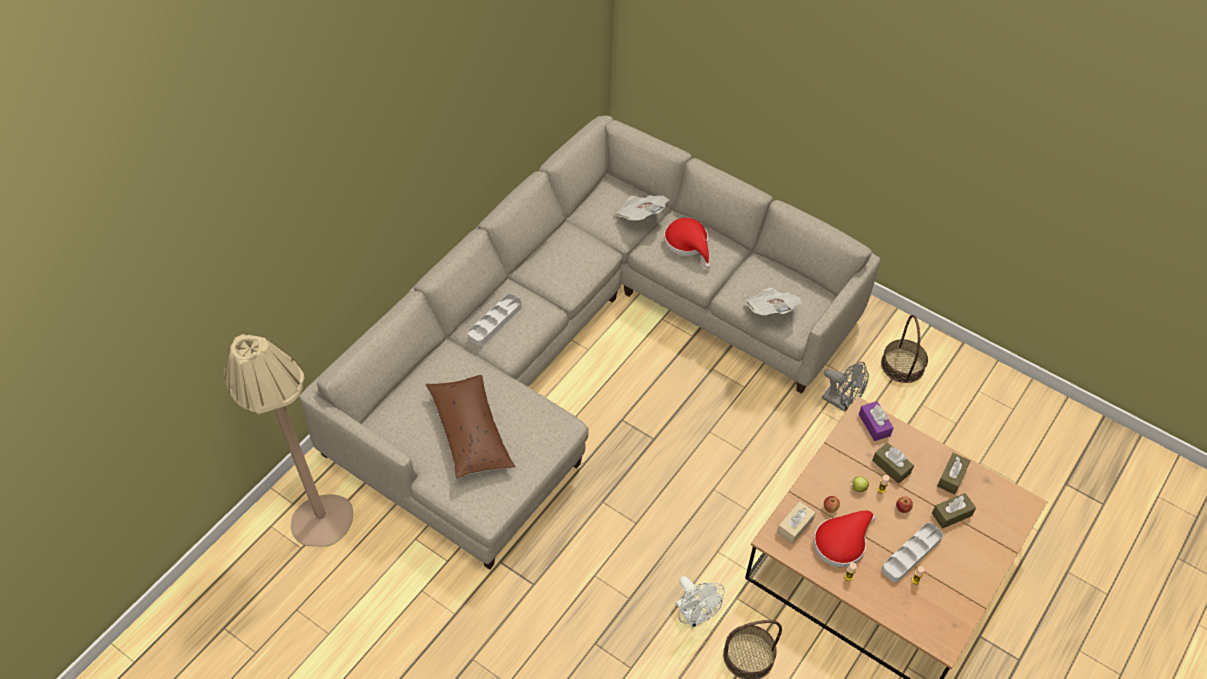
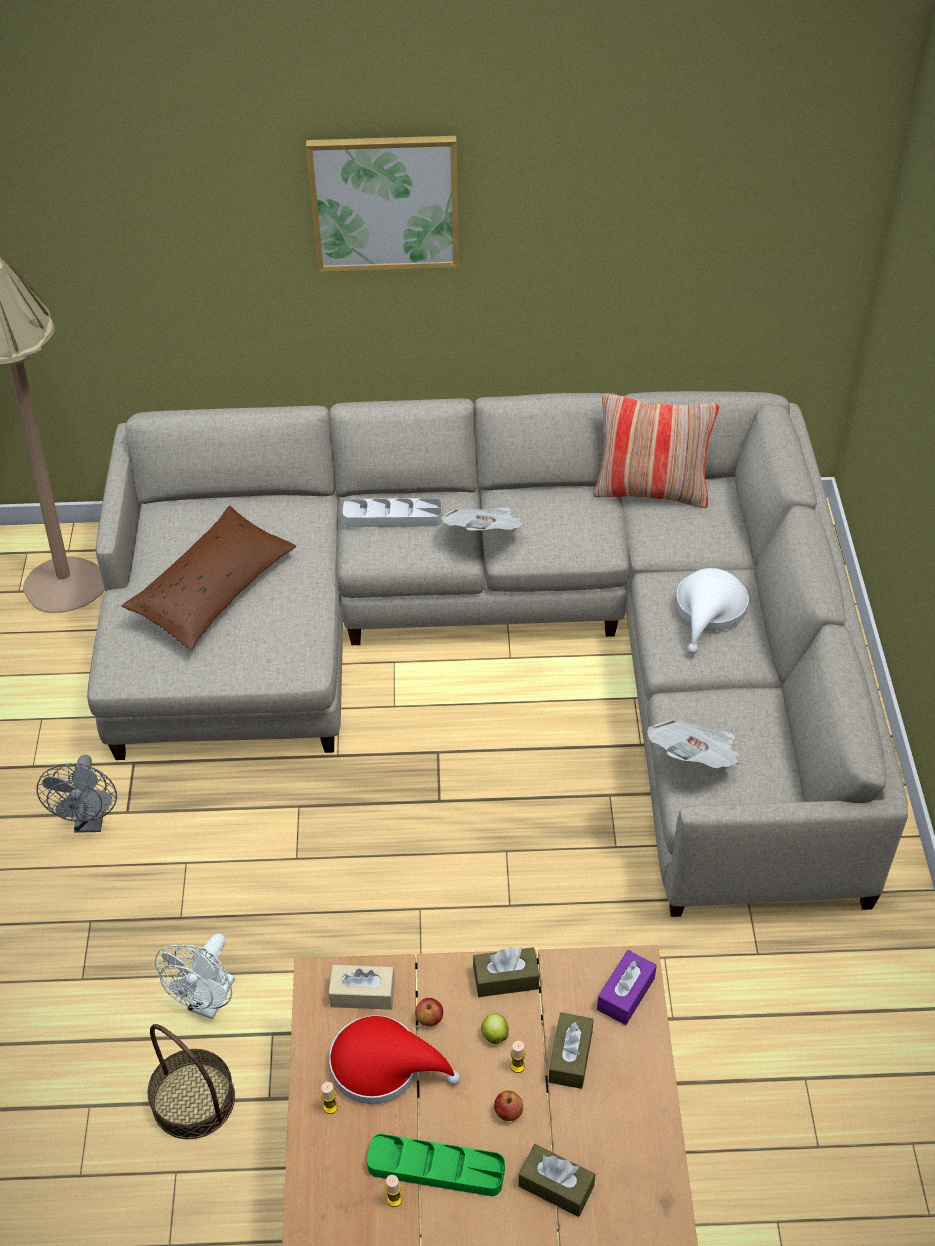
camera: 55 degrees right, 5 degrees down
newspaper [615,195,669,221] -> newspaper moved to [441,507,525,531]
red hat [664,218,711,269] -> white hat [676,568,749,654]
grey fan [822,362,869,412] -> grey fan moved to [36,755,117,833]
basket [881,315,928,383] -> none
grey tray [881,523,943,582] -> green tray [367,1134,505,1196]
brown tissue box [937,453,970,495] -> brown tissue box moved to [473,947,540,997]
none -> picture [306,136,459,272]
none -> pillow [593,394,719,508]

